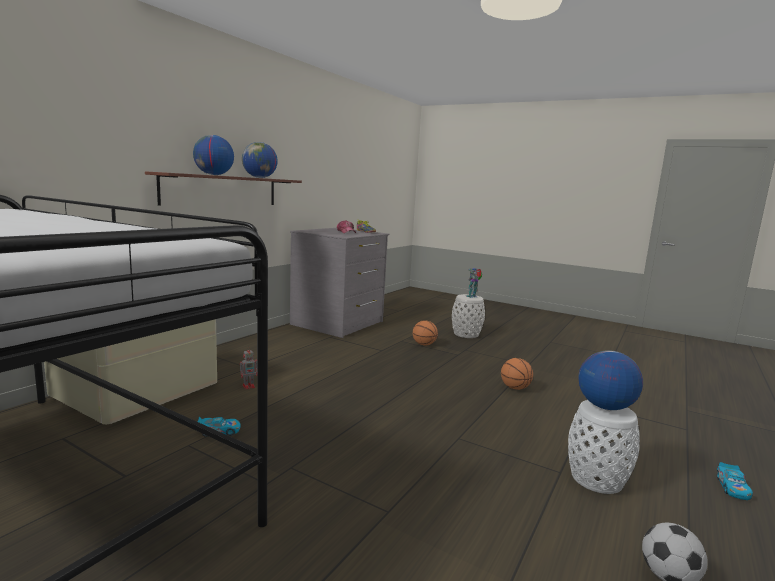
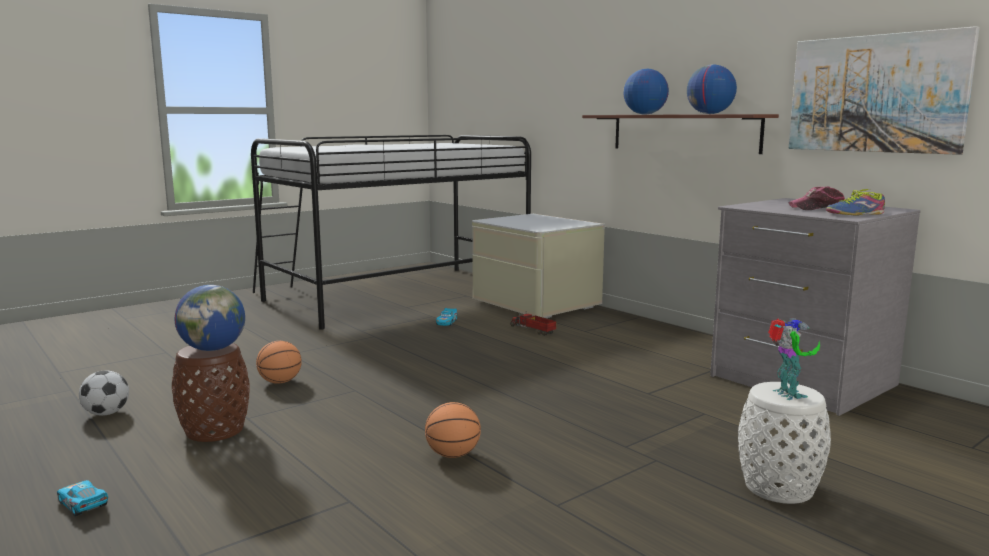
camera: 110 degrees right, 0 degrees up
toy robot [240,347,257,389] -> toy truck [510,313,556,336]
basketball [413,320,438,345] -> basketball moved to [256,341,302,384]
white stool [568,400,640,494] -> brown stool [172,343,250,442]
none -> picture [789,26,980,155]

